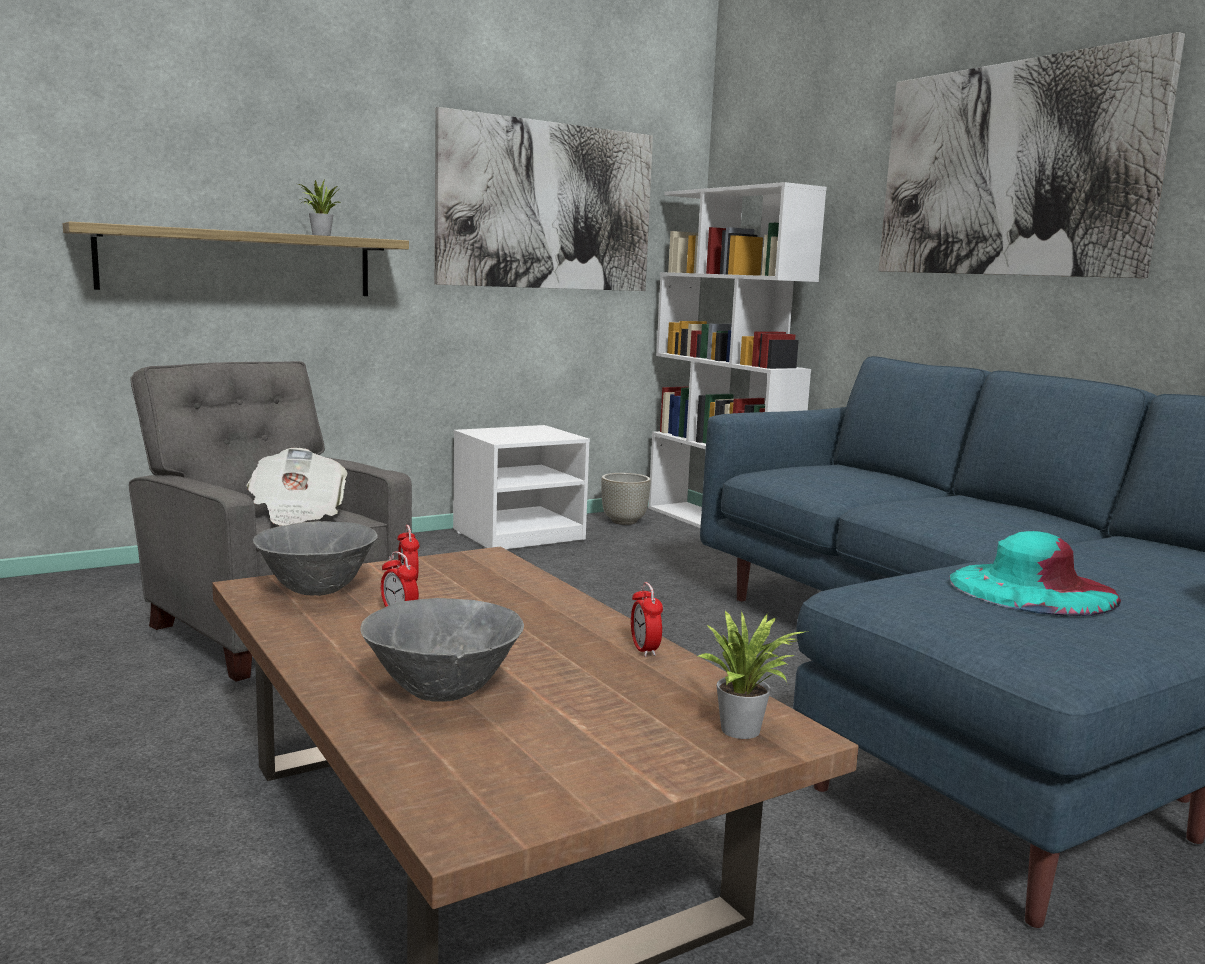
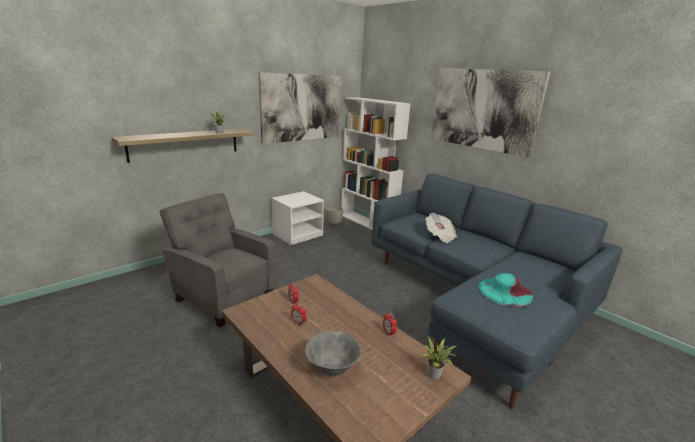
camera: 10 degrees left, 10 degrees up
newspaper [246,448,348,526] -> newspaper moved to [425,213,457,243]
grey bowl [253,521,378,596] -> none

